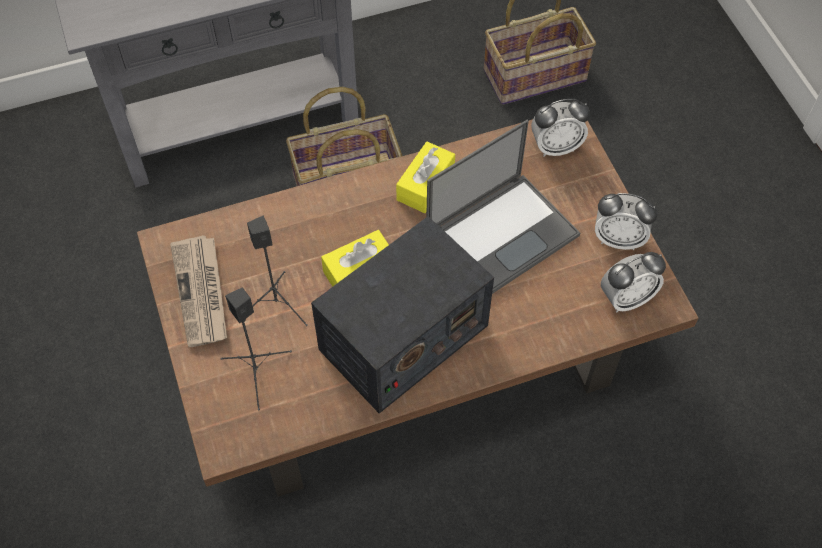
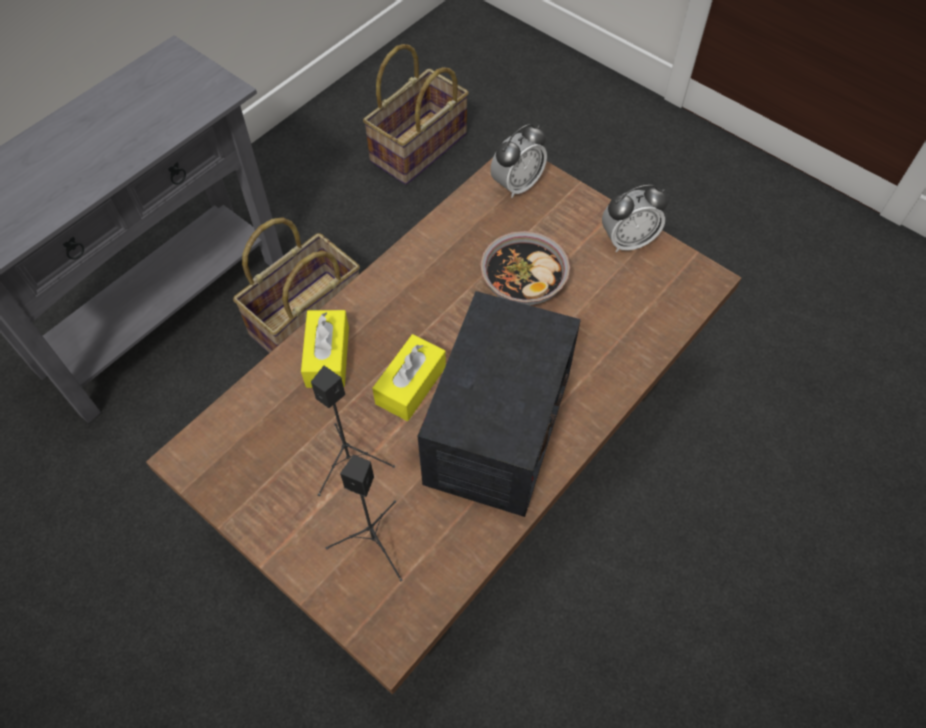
camera: 30 degrees left, 0 degrees up
newspaper [170,235,227,347] -> none
yellow tissue box [396,142,455,213] -> yellow tissue box moved to [301,310,349,388]
laptop [426,120,580,294] -> bowl [480,231,570,305]
alarm clock [601,252,666,312] -> none

